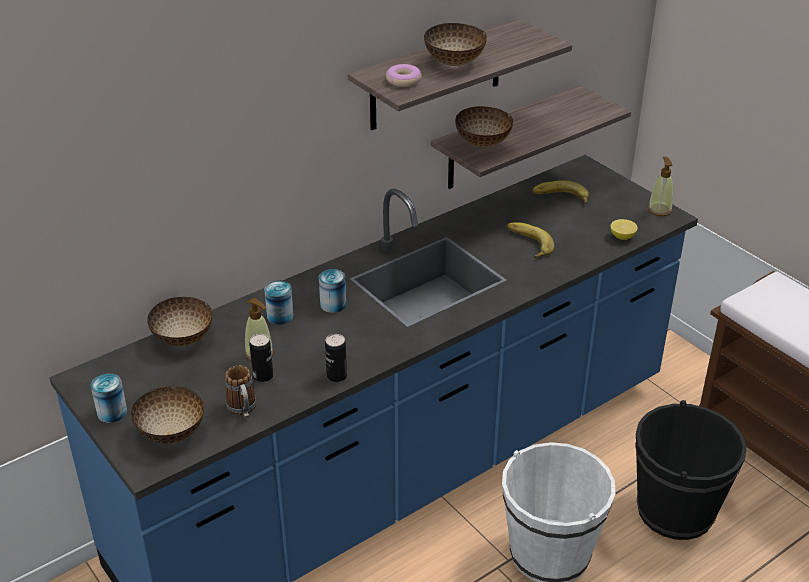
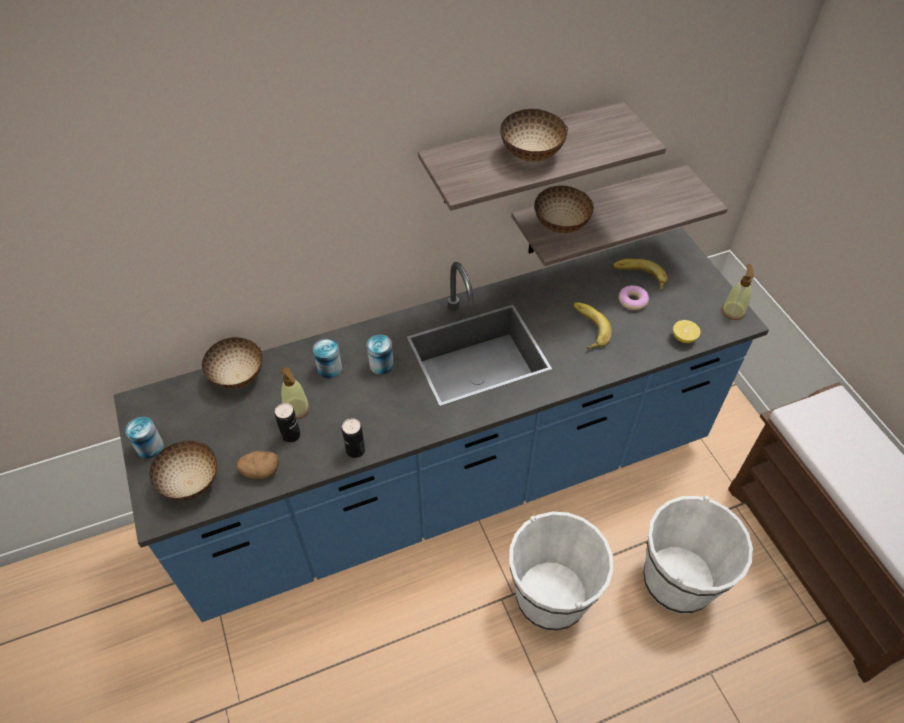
camera: 15 degrees right, 15 degrees up
mug [225,365,257,418] -> potato [236,451,279,479]
donut [386,64,422,87] -> donut moved to [619,285,649,310]
black bucket [635,400,747,540] -> white bucket [643,496,753,614]

